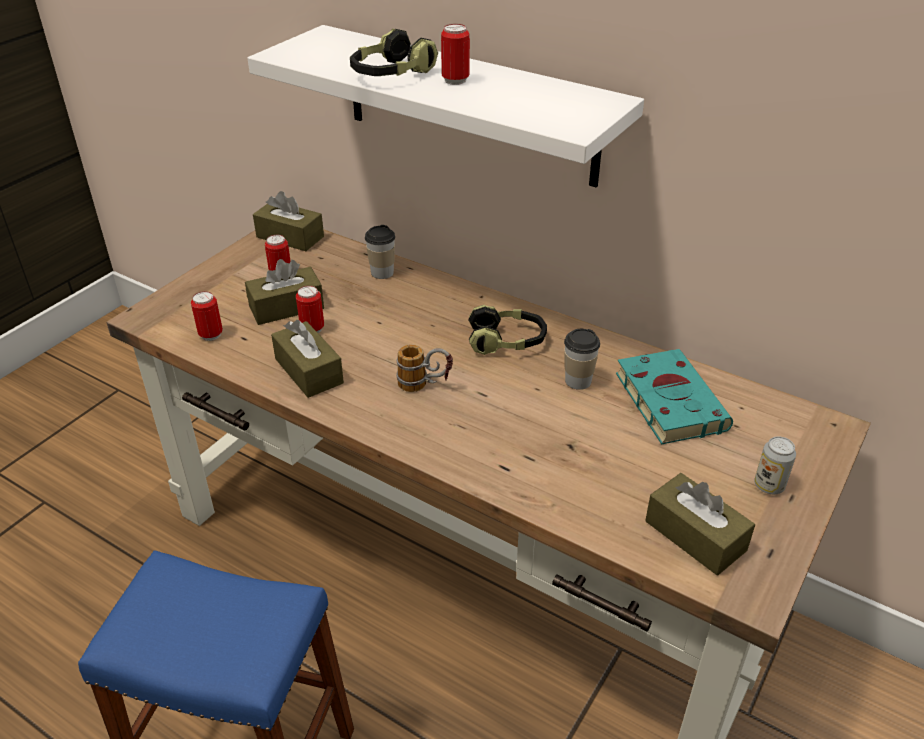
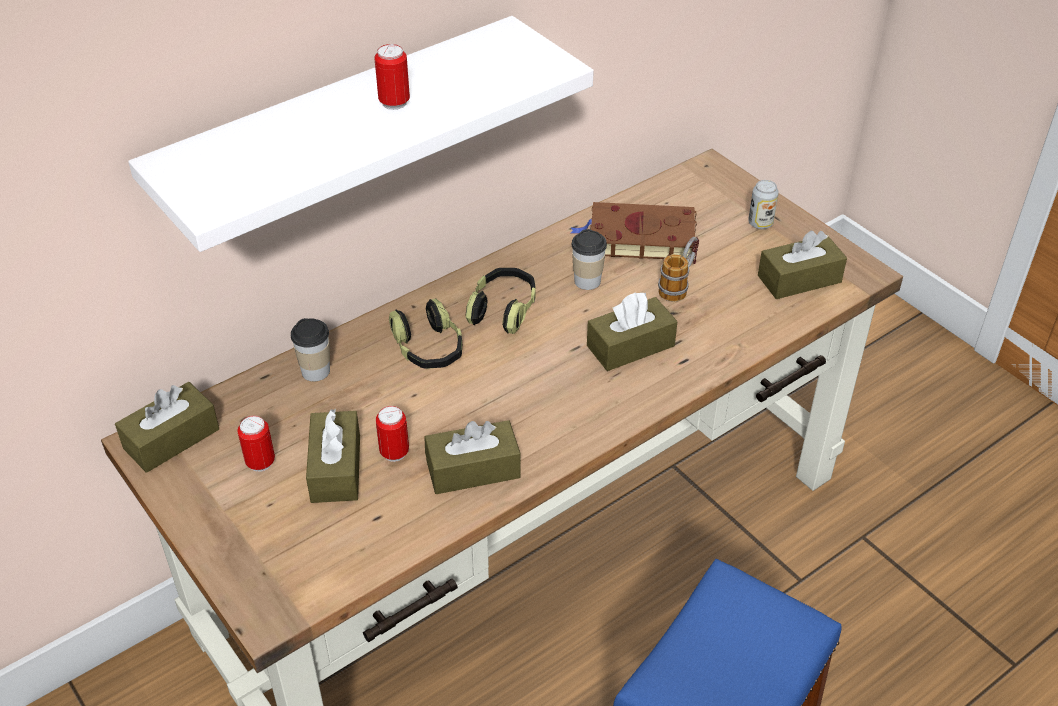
camera: 70 degrees left, 5 degrees up
can [191,291,223,341] -> none
headphones [350,29,438,76] -> headphones moved to [389,298,462,369]
mug [396,345,453,392] -> mug moved to [658,237,699,302]
turquoise book [616,349,733,445] -> brown book [571,202,697,261]
none -> brown tissue box [587,292,677,371]

